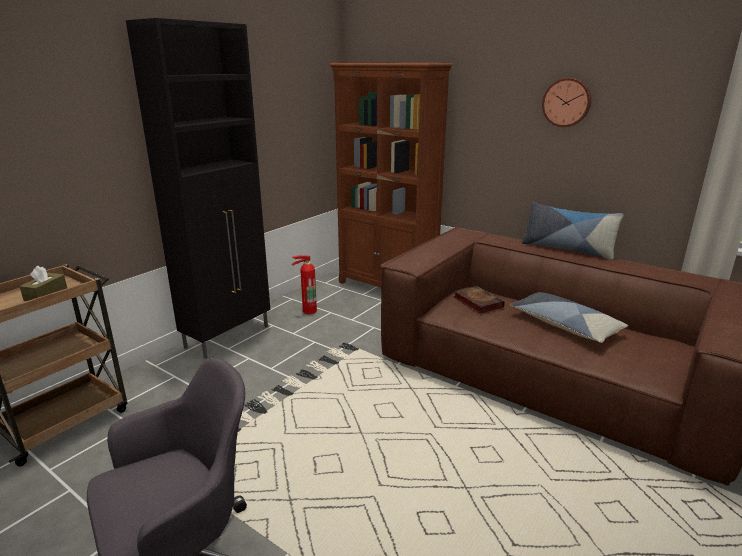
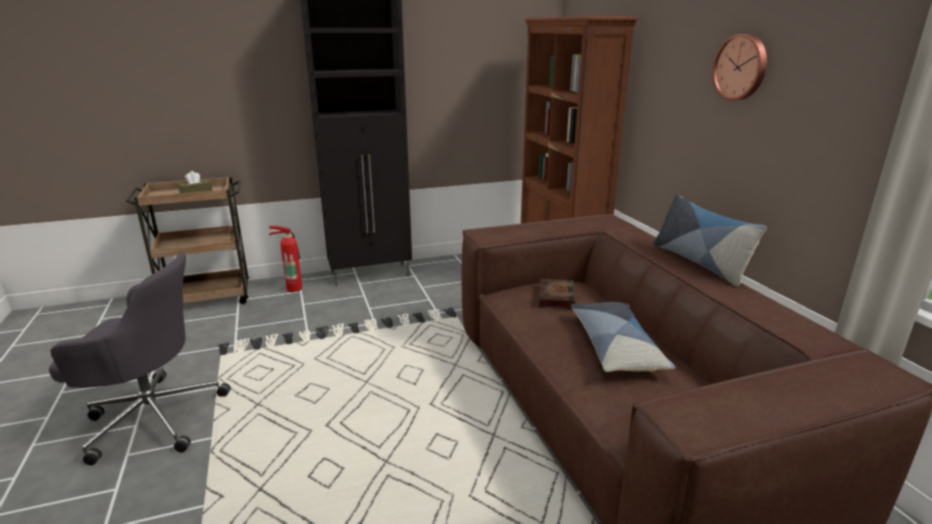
camera: 35 degrees right, 0 degrees up
fire extinguisher [292,255,317,314] -> fire extinguisher moved to [269,226,302,292]

